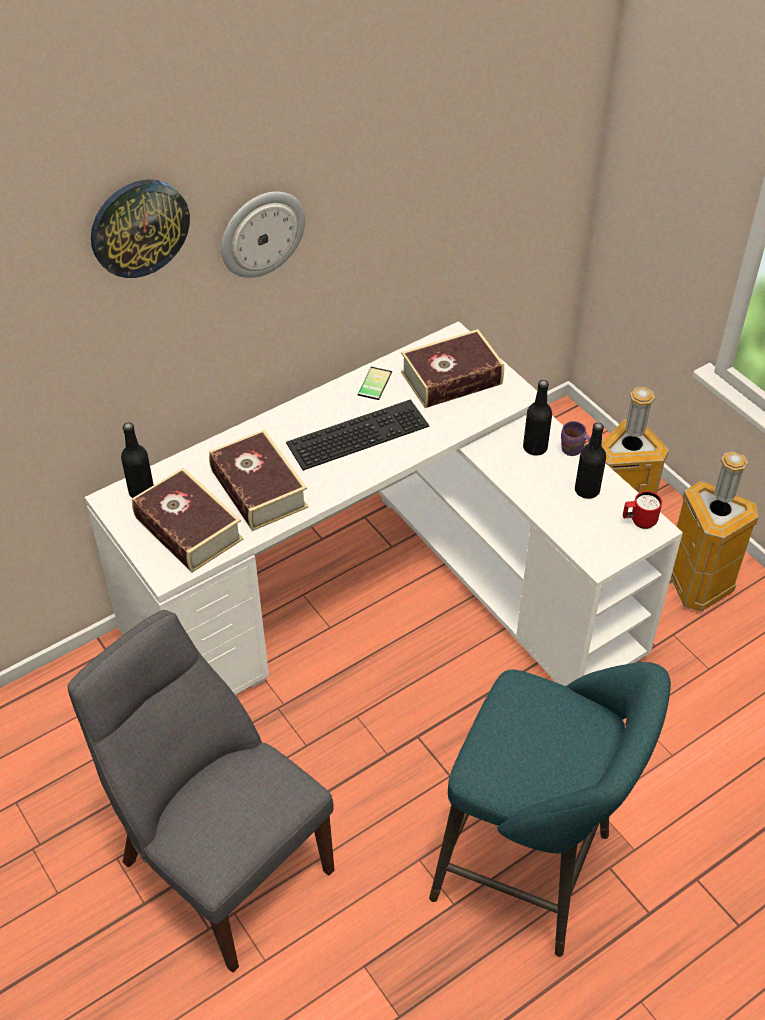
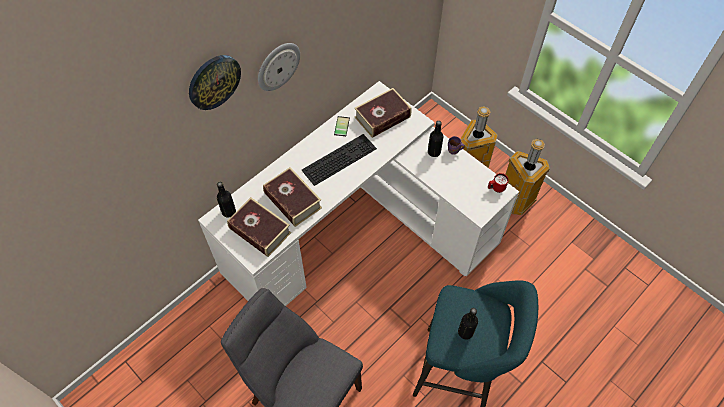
camera: 10 degrees left, 10 degrees up
black bottle [575,423,606,499] -> black bottle moved to [458,308,478,339]

